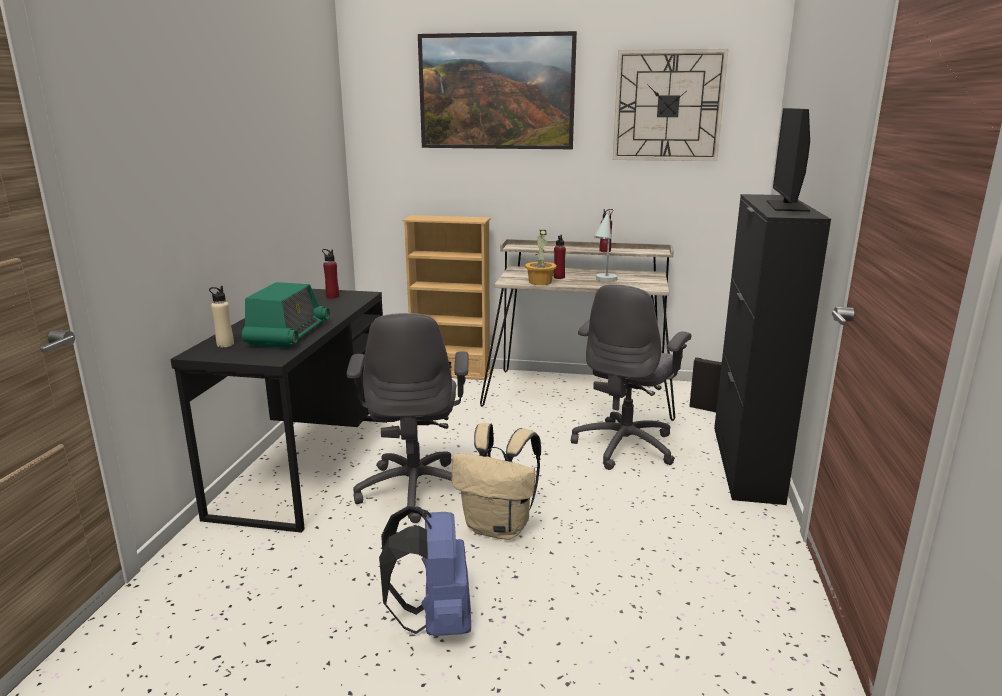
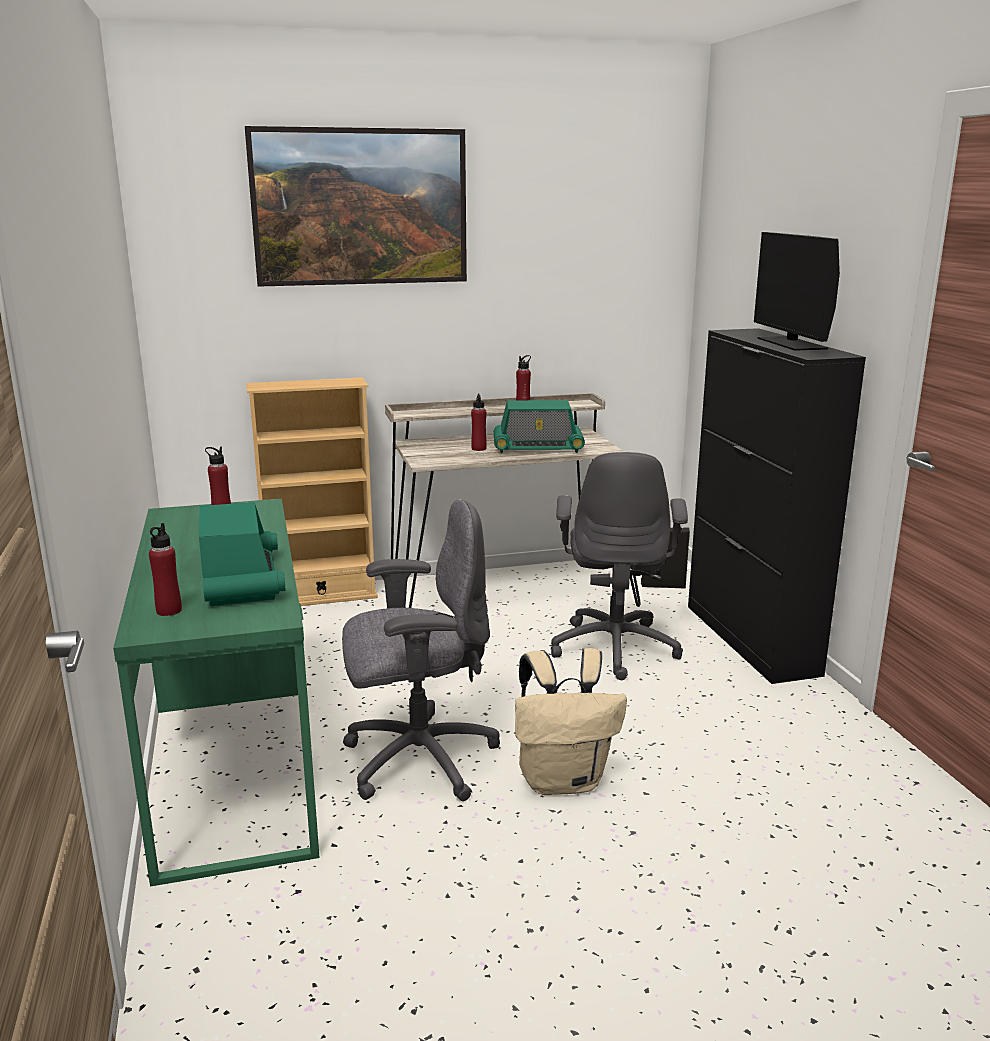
camera: 25 degrees left, 0 degrees up
black desk [170,289,387,533] -> green desk [113,499,320,886]
beige bottle [209,286,234,347] -> red bottle [149,523,182,616]
grey office chair [347,313,469,523] -> grey office chair turned 75 degrees counterclockwise [342,499,500,801]
blue backpack [379,506,471,636] -> none
potted plant [525,230,557,285] -> none
white table lamp [594,211,618,282] -> radio [494,400,585,453]
wall clock [613,49,729,161] -> none

